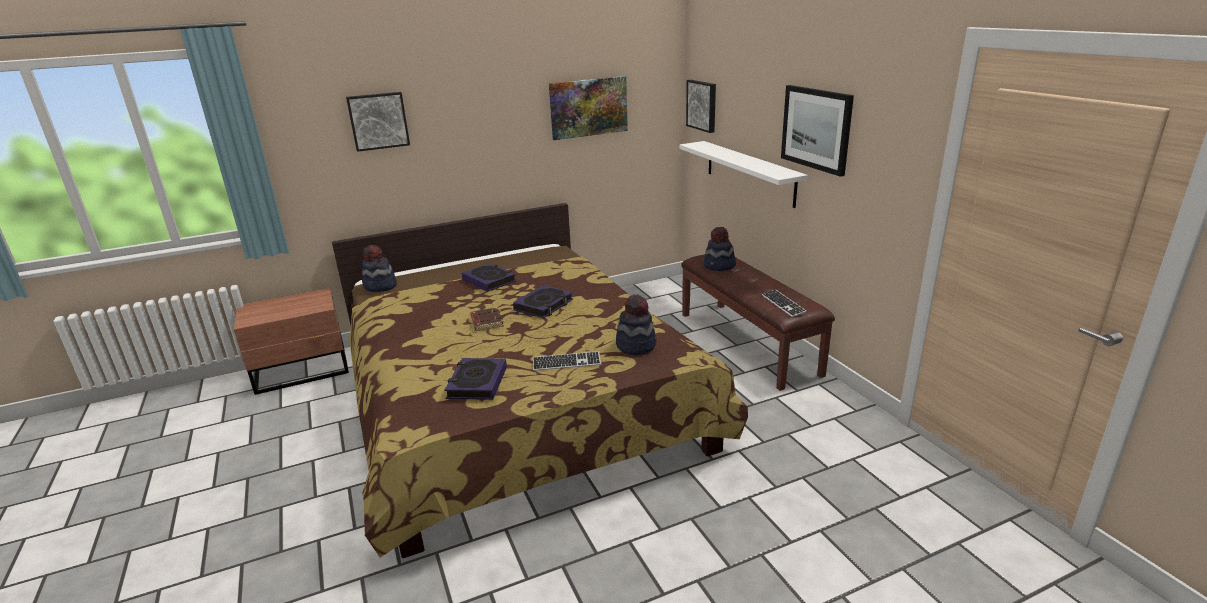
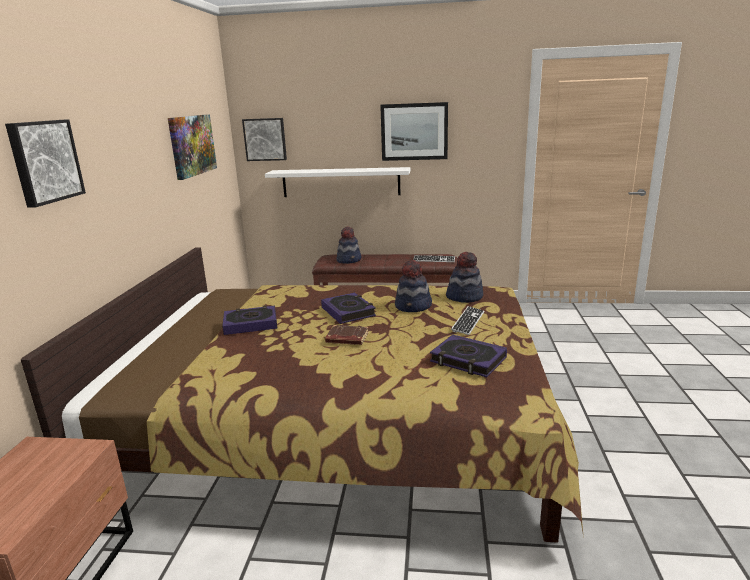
camera: 60 degrees left, 5 degrees down
hat [362,245,397,292] -> hat moved to [395,260,432,312]

